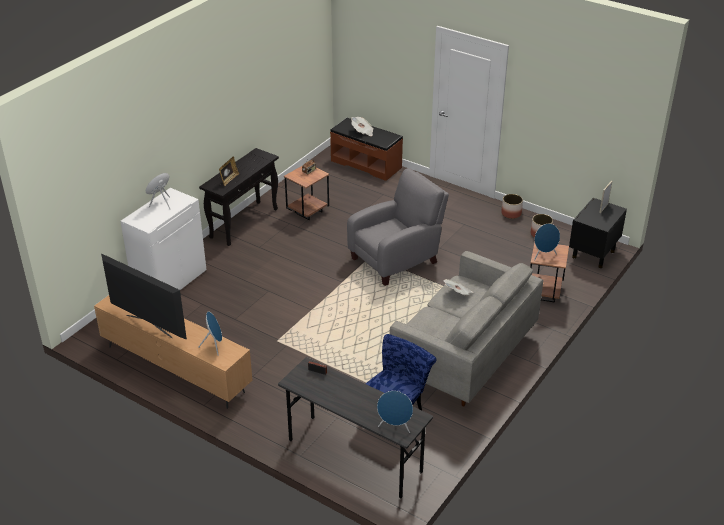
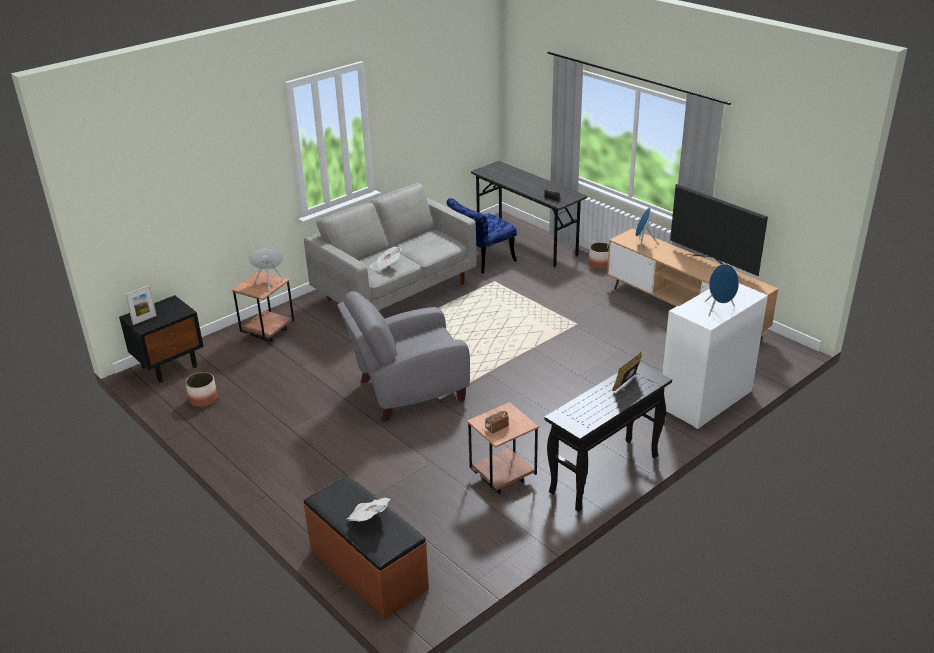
camera: 165 degrees left, 5 degrees down
blue speaker [377,391,413,433] -> none
planter [501,194,523,219] -> planter moved to [588,242,609,270]

